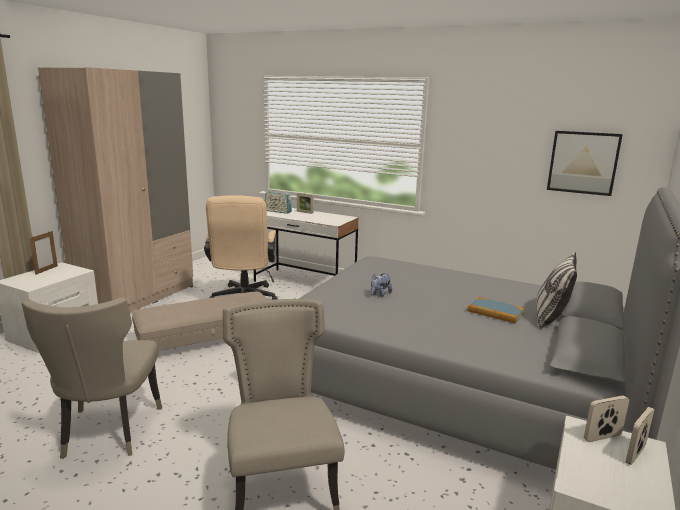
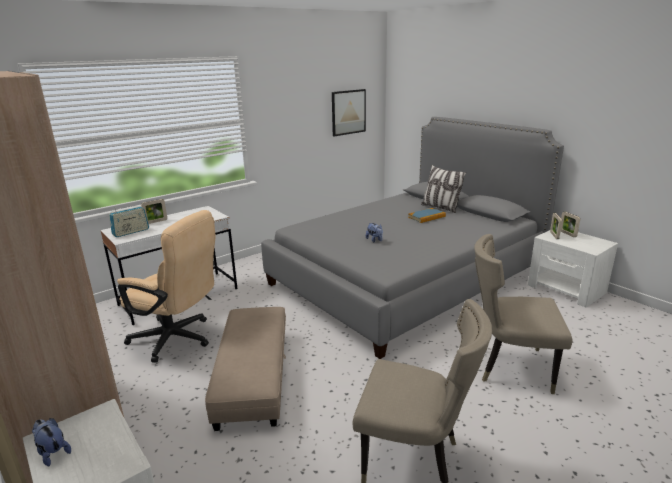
camera: 65 degrees left, 5 degrees up
picture frame [29,231,58,275] -> plush toy [32,418,71,466]

